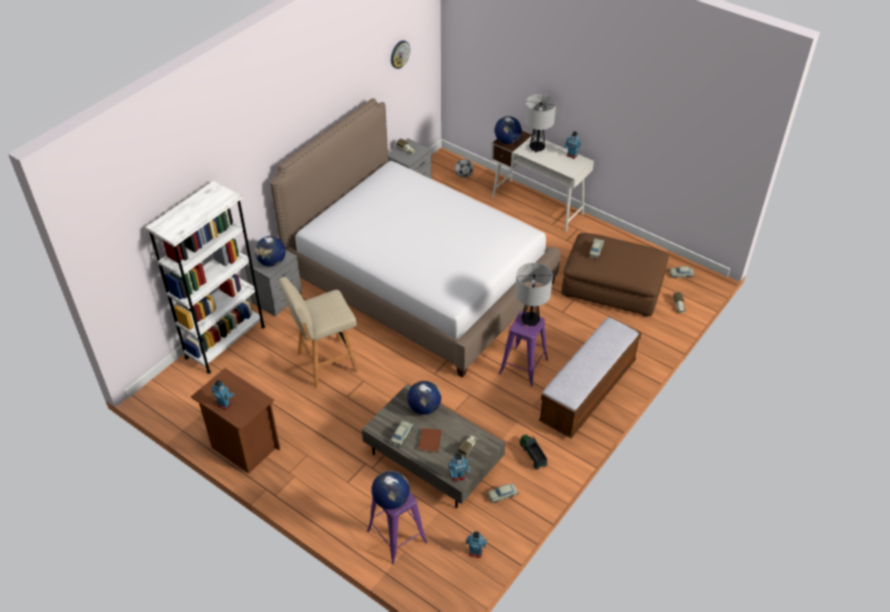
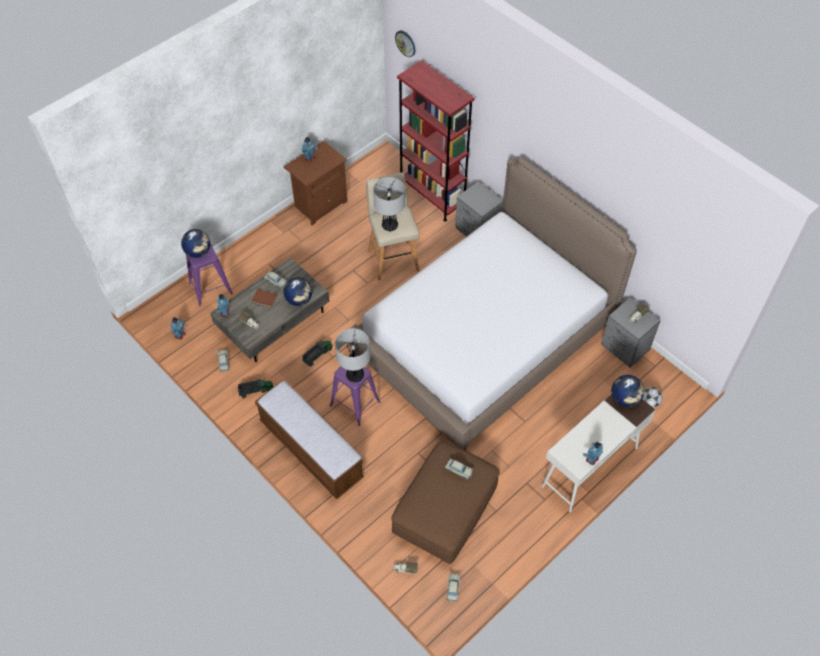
camera: 100 degrees right, 10 degrees up
white bookcase [145,181,265,374] -> red bookcase [397,60,475,222]
globe [255,236,286,267] -> none
wall clock [391,40,410,69] -> wall clock moved to [395,30,416,57]
table lamp [524,94,556,152] -> table lamp moved to [373,177,405,232]
none -> toy truck [302,340,333,366]

